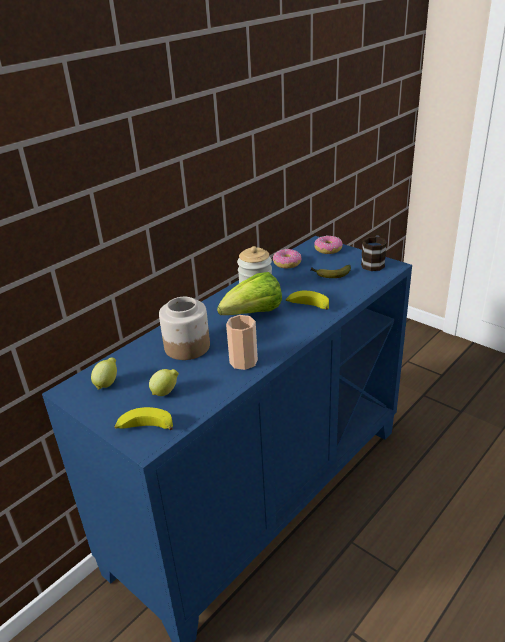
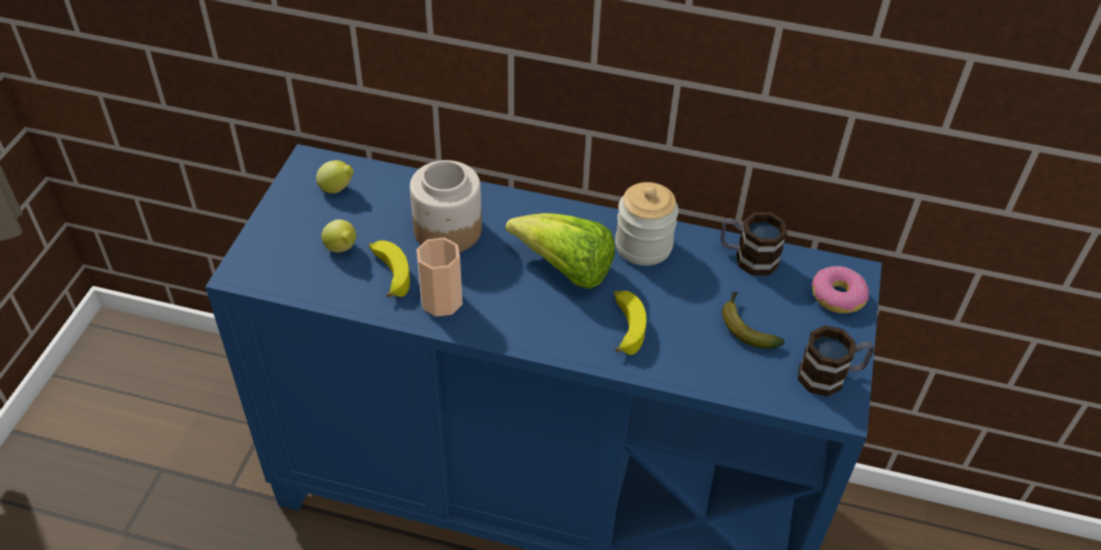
camera: 60 degrees right, 15 degrees up
banana [115,407,173,430] -> banana moved to [369,240,410,298]
donut [273,249,302,268] -> mug [721,212,787,276]

